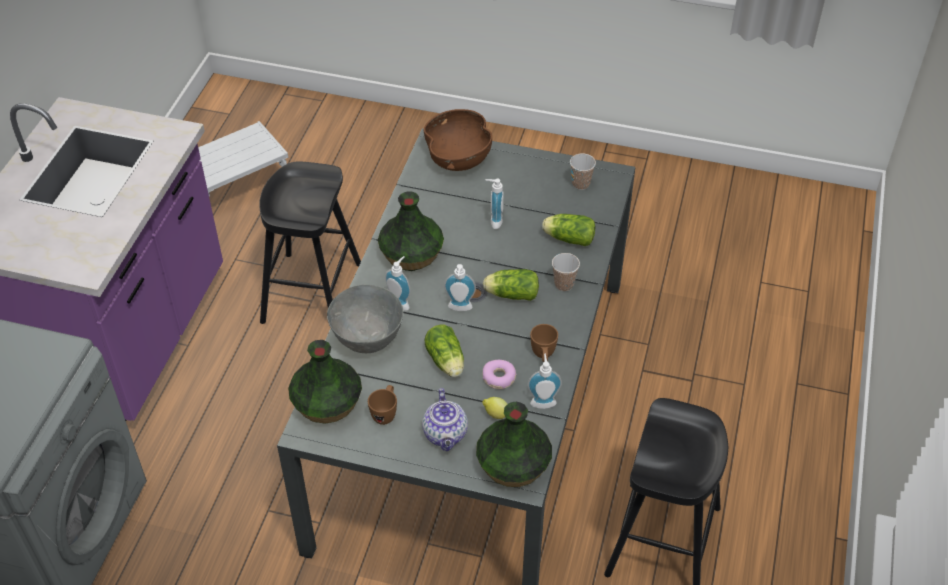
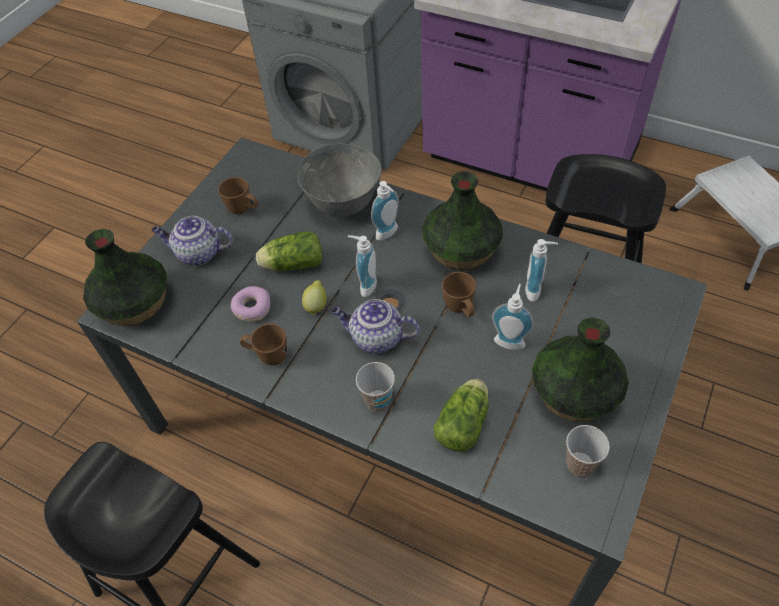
camera: 105 degrees right, 5 degrees up
vase [288,340,362,424] -> vase moved to [532,317,629,422]
brown bowl [424,109,492,171] -> none
lemon [482,397,507,419] -> lemon moved to [302,280,327,315]
lettuce [483,269,539,301] -> teapot [331,299,419,353]
soap dispenser [527,353,562,409] -> soap dispenser moved to [525,239,558,302]
none -> brown mug [442,272,476,317]

